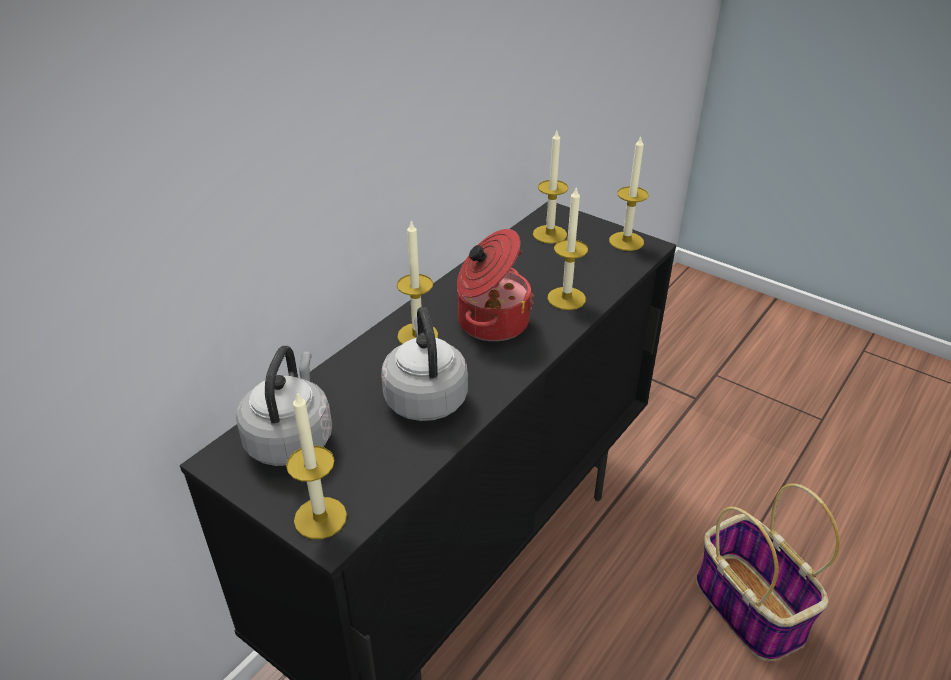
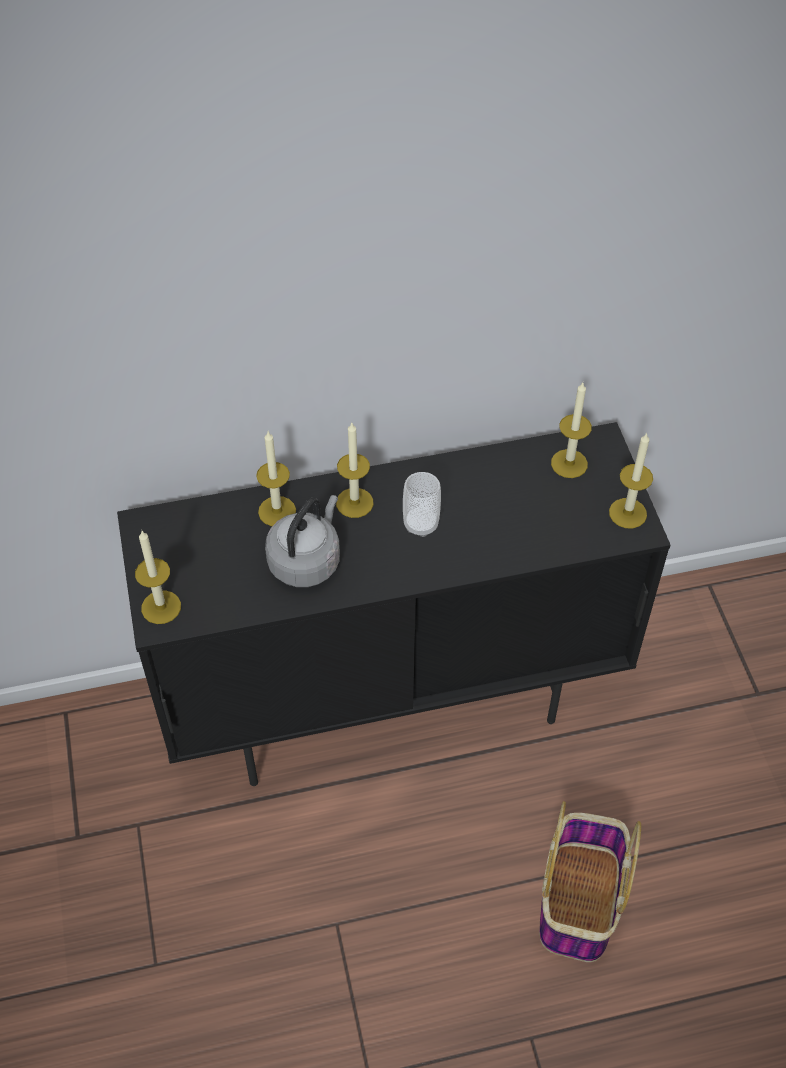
camera: 40 degrees right, 15 degrees up
grey kettle [236,346,332,466] -> none
cooking pot [457,229,534,341] -> cup [403,472,441,537]
candle [548,186,588,310] -> candle moved to [256,432,296,526]

